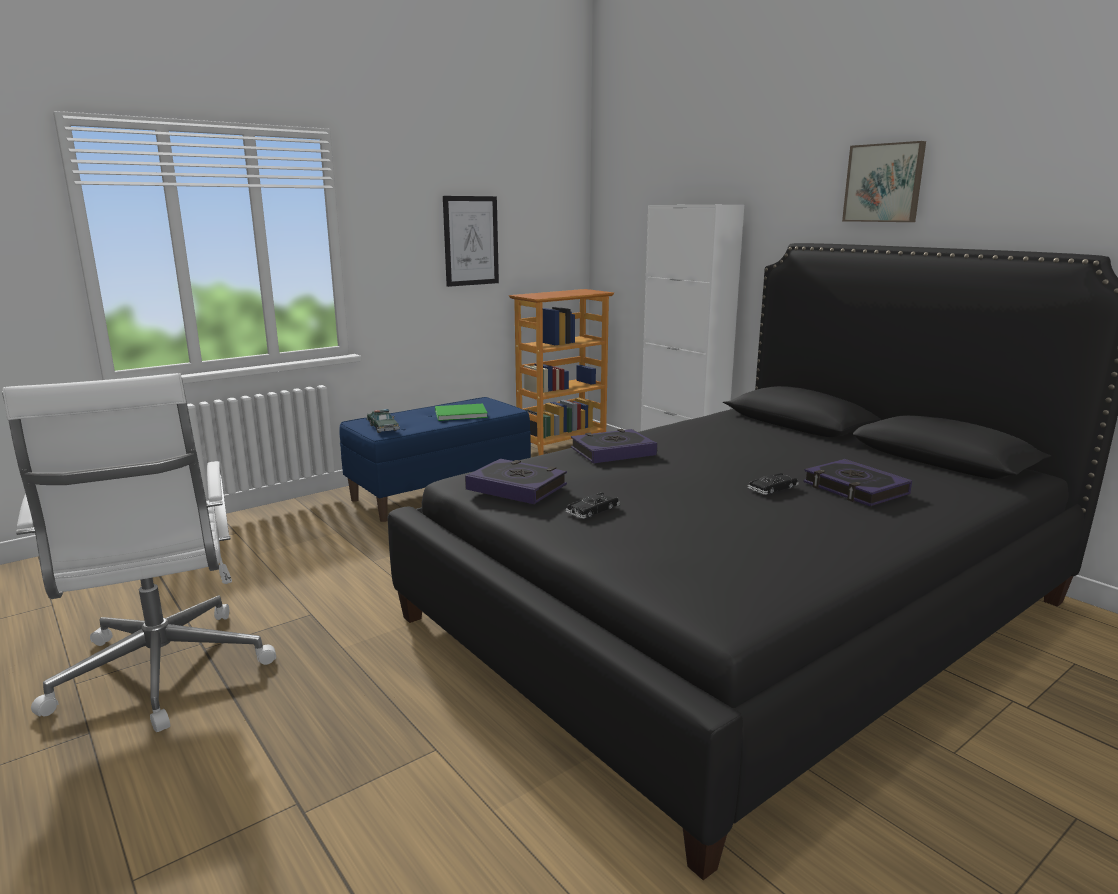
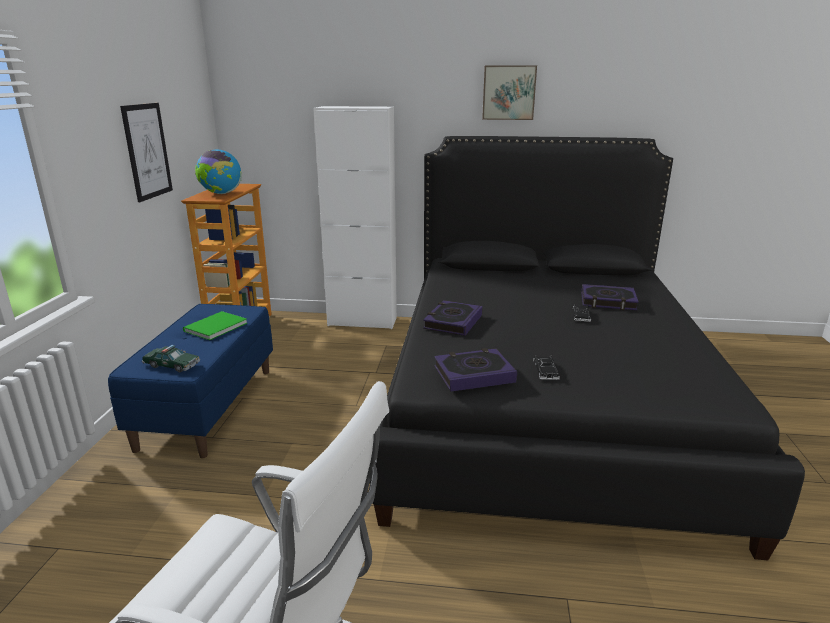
camera: 45 degrees left, 5 degrees up
none -> globe [195,149,242,194]

